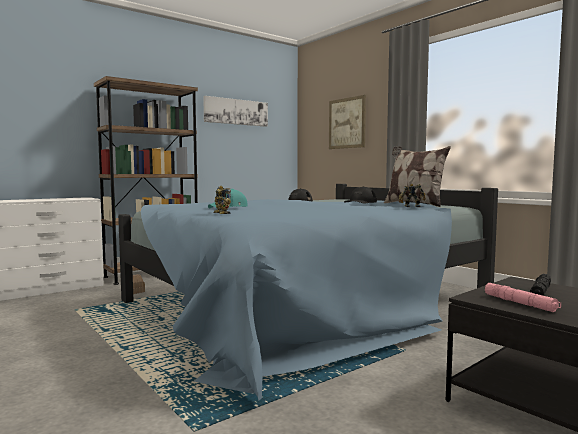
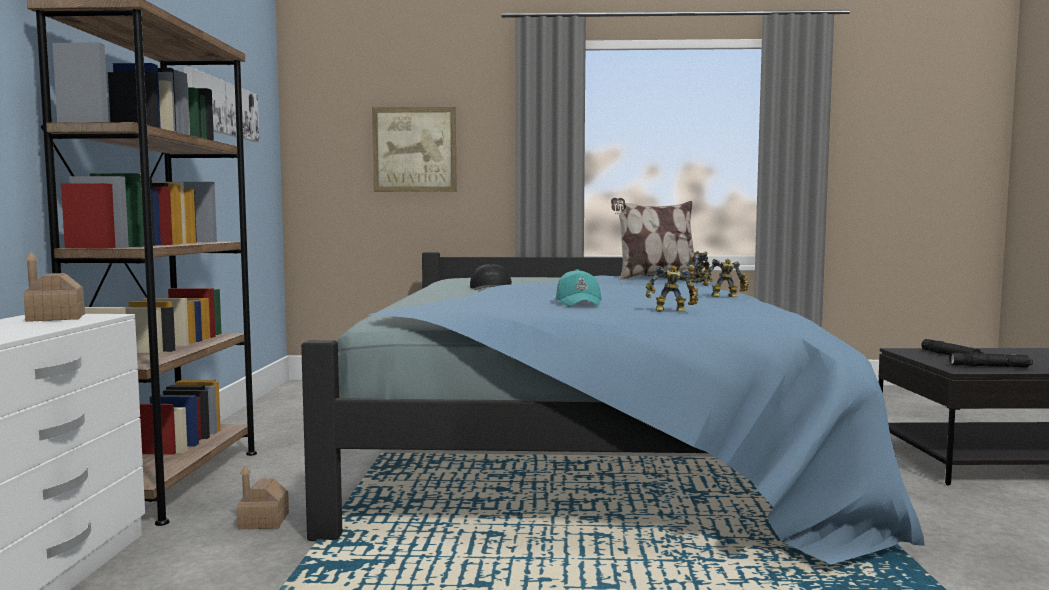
camera: 50 degrees left, 0 degrees up
black cap [344,186,377,203] -> none
pink flashlight [485,283,561,312] -> black flashlight [950,353,1033,368]
none -> toy house [24,252,85,322]
none -> toy robot [703,259,749,298]

